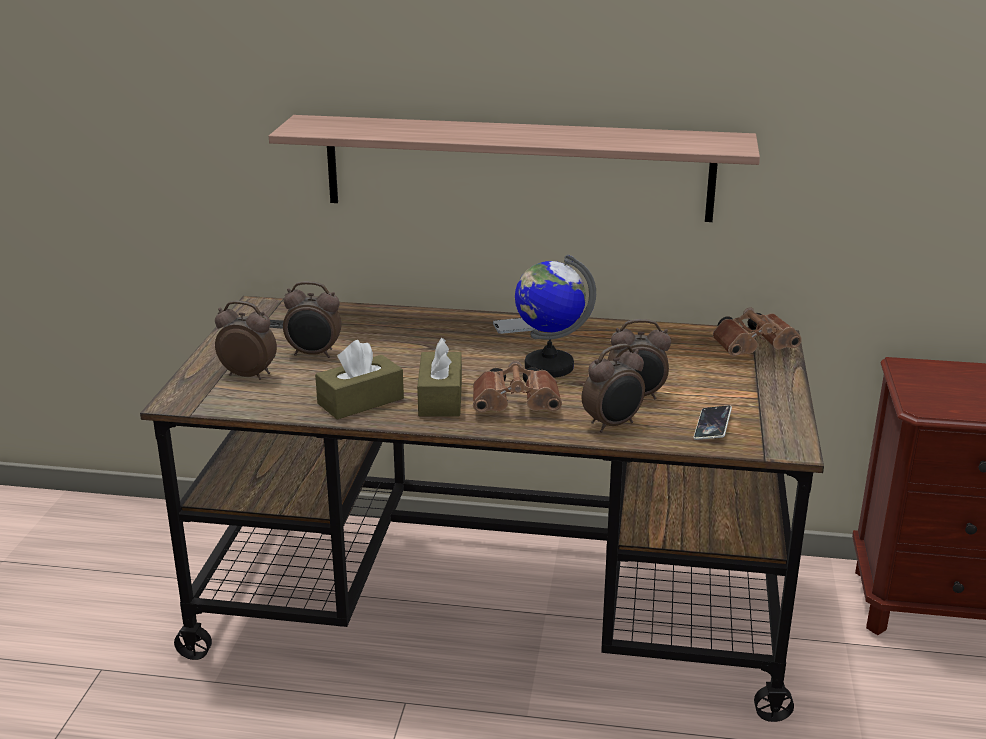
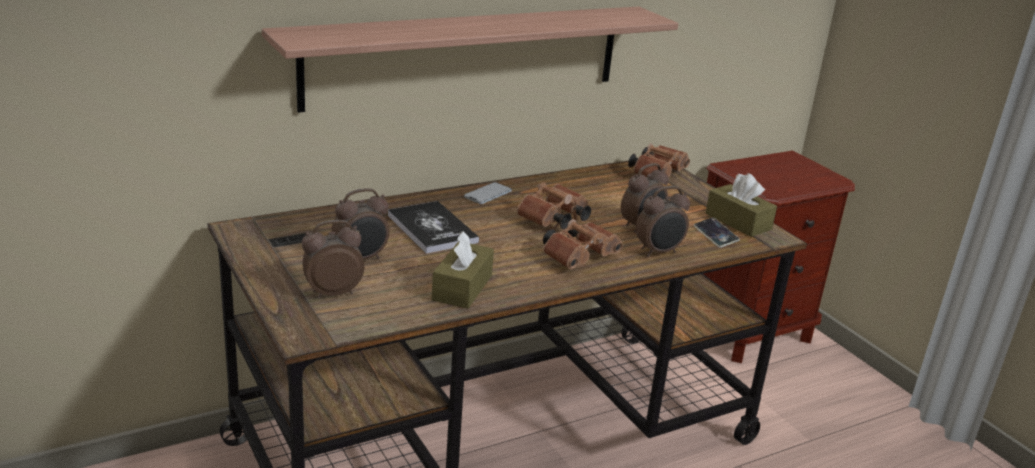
camera: 40 degrees left, 0 degrees up
brown tissue box [417,338,462,417] -> brown tissue box moved to [706,173,777,237]
globe [515,254,596,378] -> brown binoculars [517,182,591,229]
alarm clock [582,344,645,433] -> alarm clock turned 45 degrees clockwise [635,186,690,257]
none -> book [388,201,479,254]

